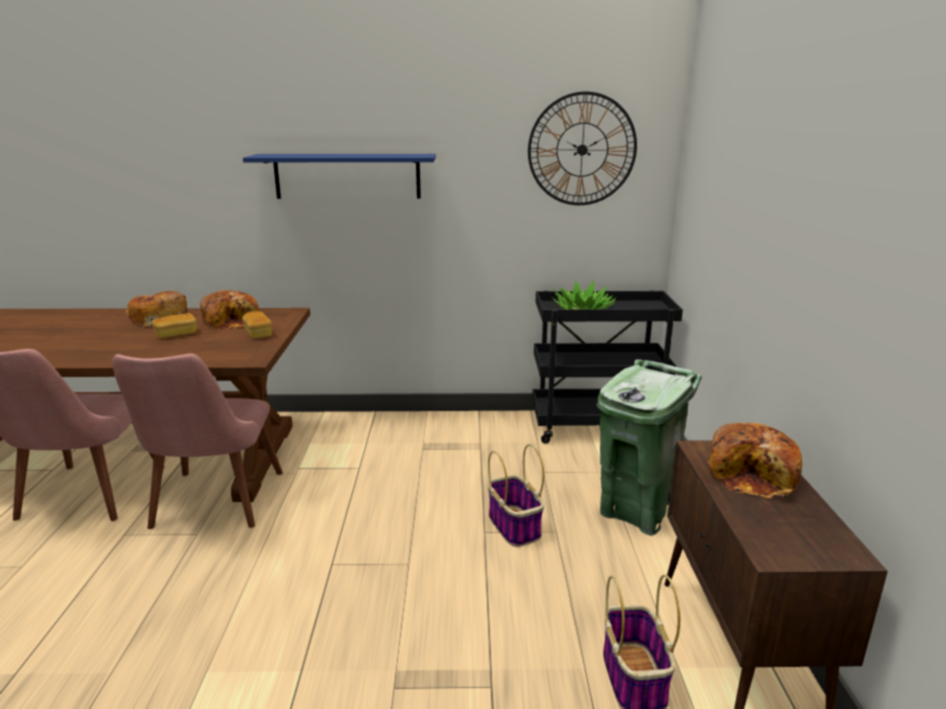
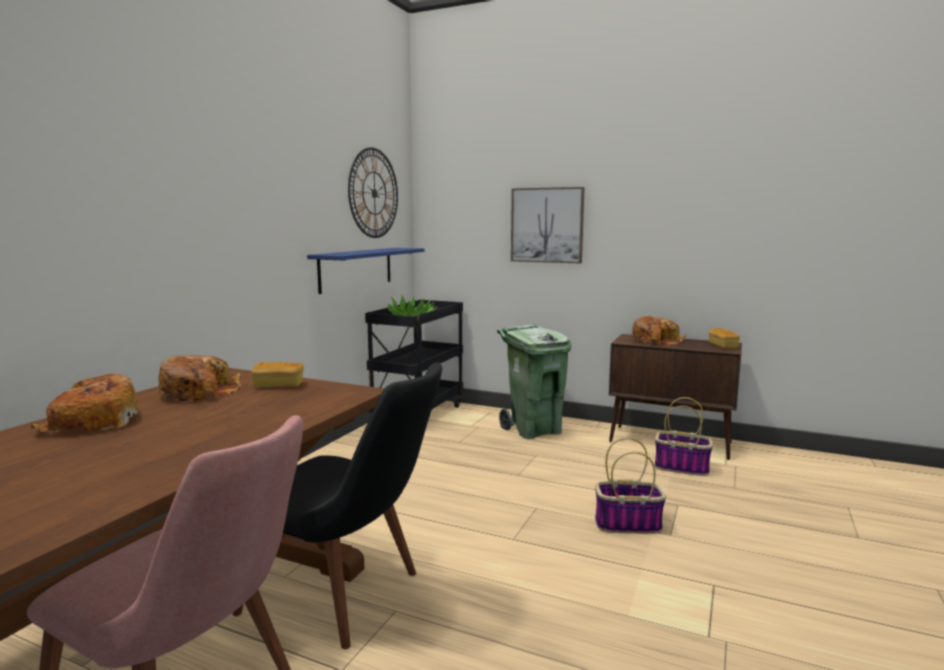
camera: 65 degrees left, 10 degrees down
pink chair [112,354,283,529] -> black chair [233,363,442,649]
bread [152,313,197,339] -> bread moved to [709,328,740,348]
blue shelf [243,154,436,199] -> blue shelf moved to [307,248,424,294]
basket [488,444,544,547] -> basket moved to [595,438,666,534]
none -> picture [511,187,585,264]

